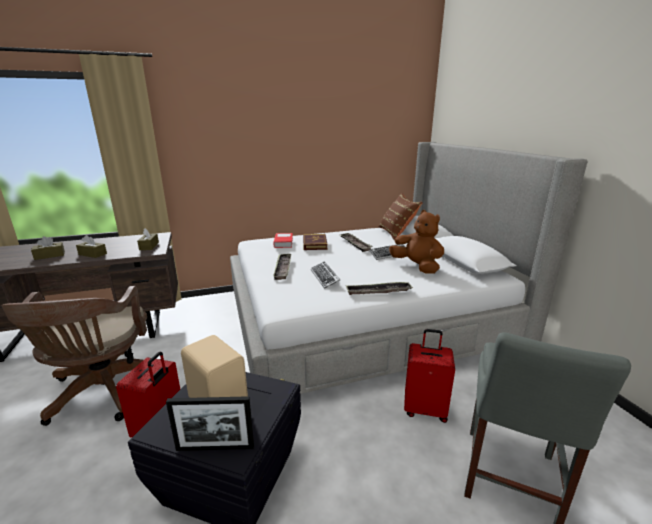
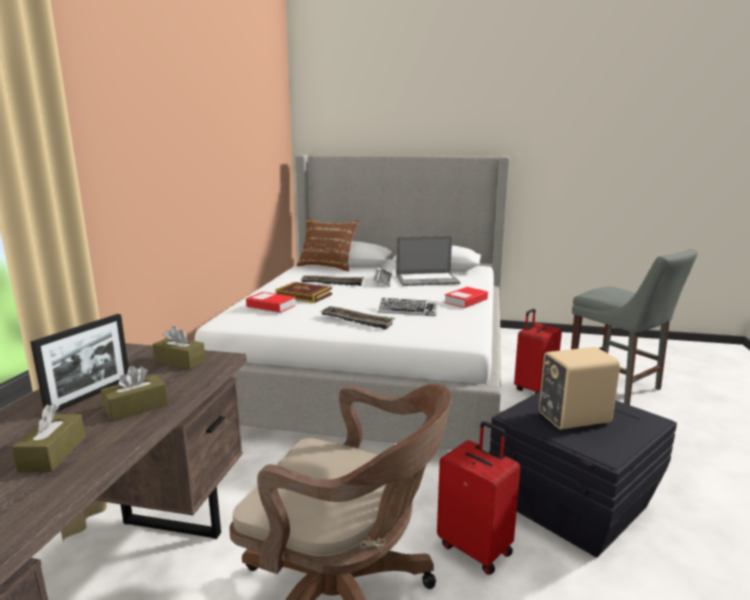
camera: 60 degrees left, 5 degrees down
picture frame [166,396,254,451] -> picture frame moved to [30,314,129,412]
tray [346,282,413,295] -> book [444,287,488,308]
brown plush toy [389,210,444,274] -> laptop [396,236,460,286]

